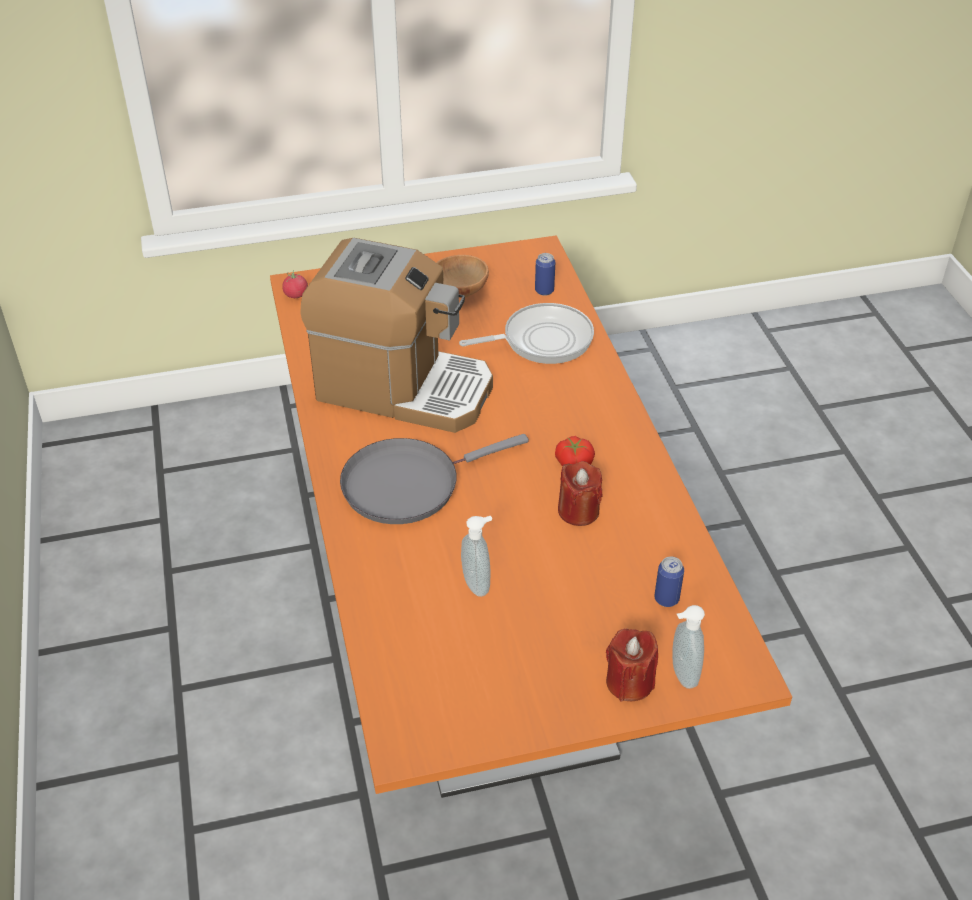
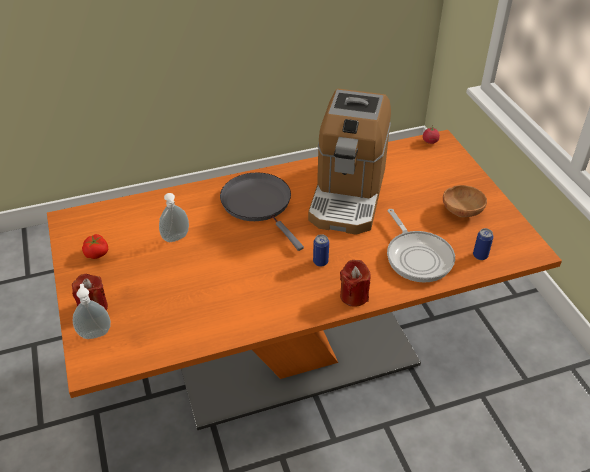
camera: 85 degrees right, 0 degrees up
tomato [555,436,595,466] -> tomato moved to [82,234,108,259]
red candle [558,461,602,526] -> red candle moved to [340,260,371,307]
can [654,557,684,607] -> can moved to [313,234,329,267]

